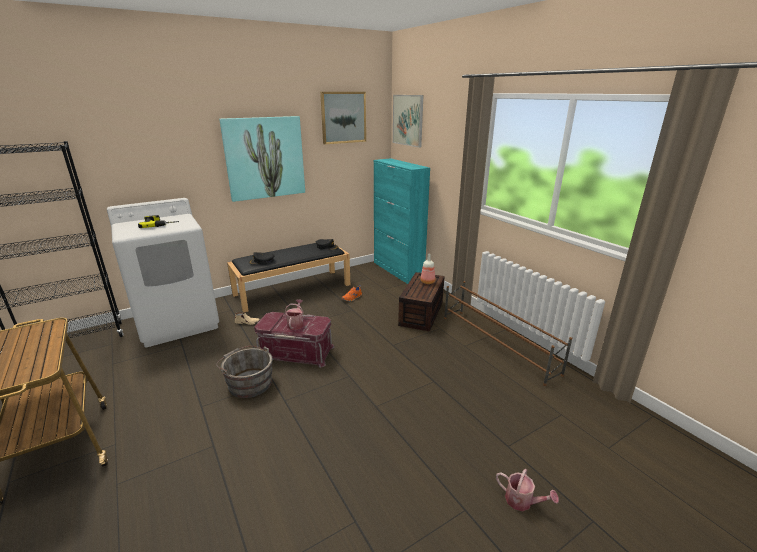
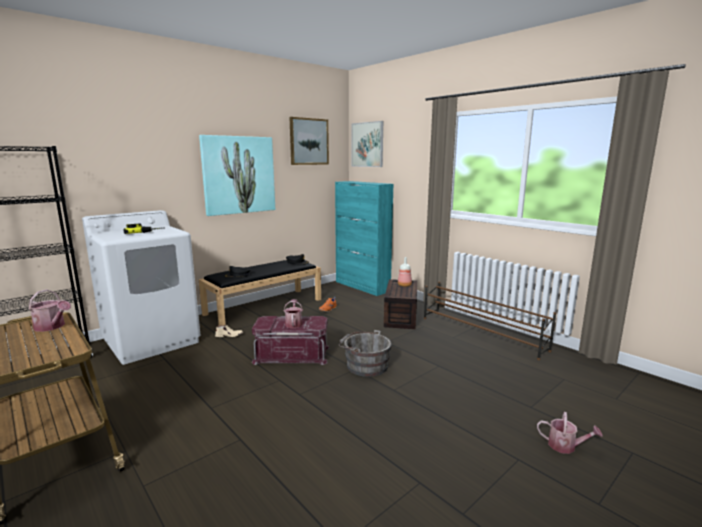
camera: 10 degrees left, 10 degrees down
grey bucket [216,346,273,398] -> grey bucket moved to [339,330,392,377]
none -> watering can [29,289,71,332]

